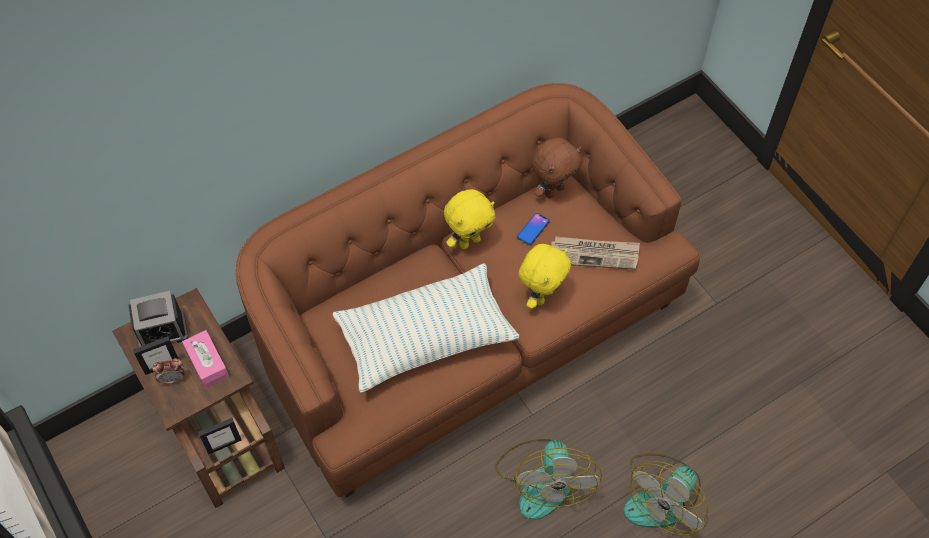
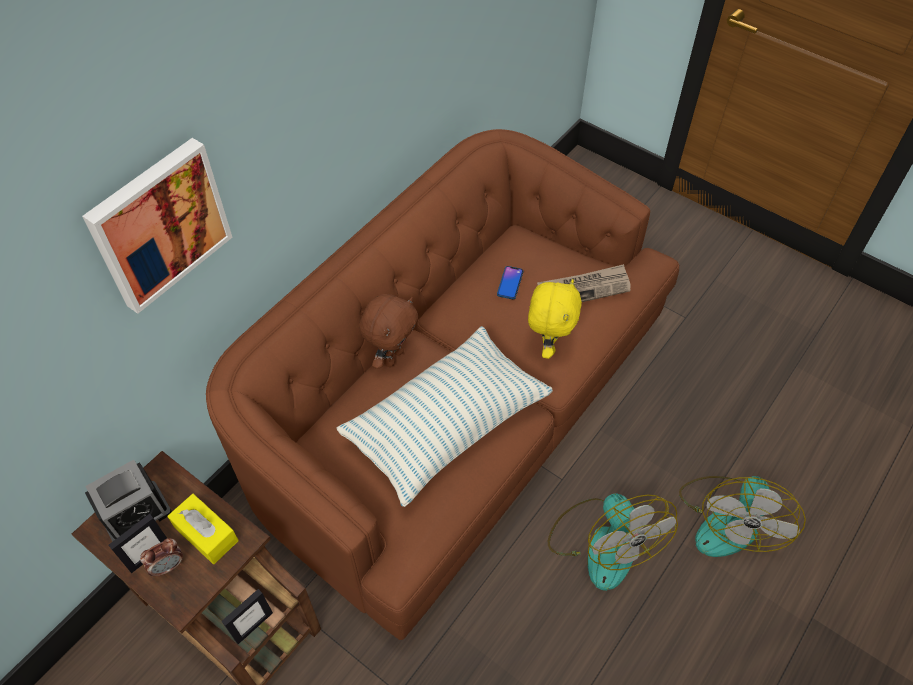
camera: 20 degrees left, 5 degrees down
pink tissue box [182,330,229,388] -> yellow tissue box [167,494,239,564]
yellow plush toy [444,189,495,249] -> none
brown plush toy [531,137,582,198] -> brown plush toy moved to [359,294,418,369]
none -> picture [82,138,232,314]

